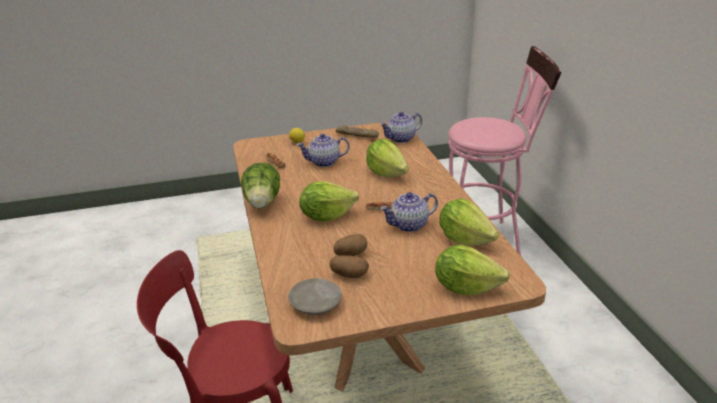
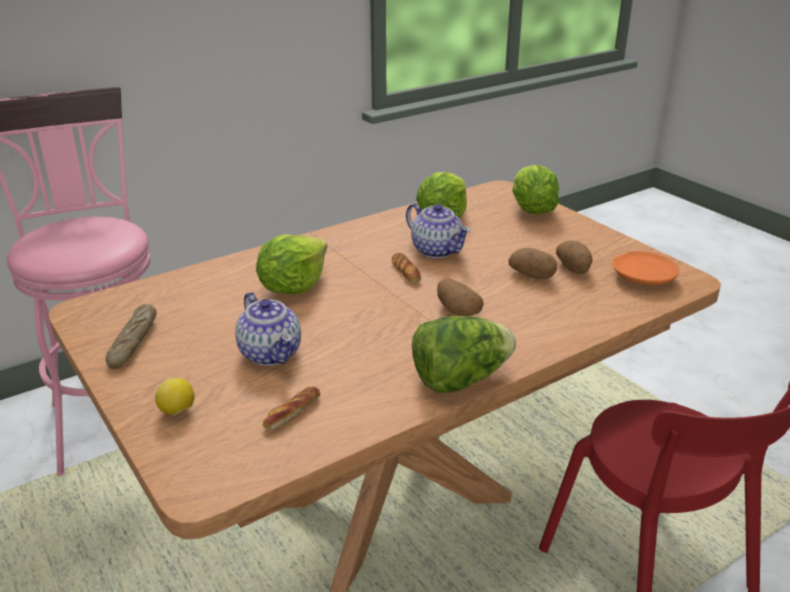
camera: 110 degrees left, 0 degrees up
beige plate [288,278,342,315] -> orange plate [613,251,679,285]
lettuce [299,181,359,221] -> potato [437,278,484,316]
teapot [380,112,422,143] -> none

